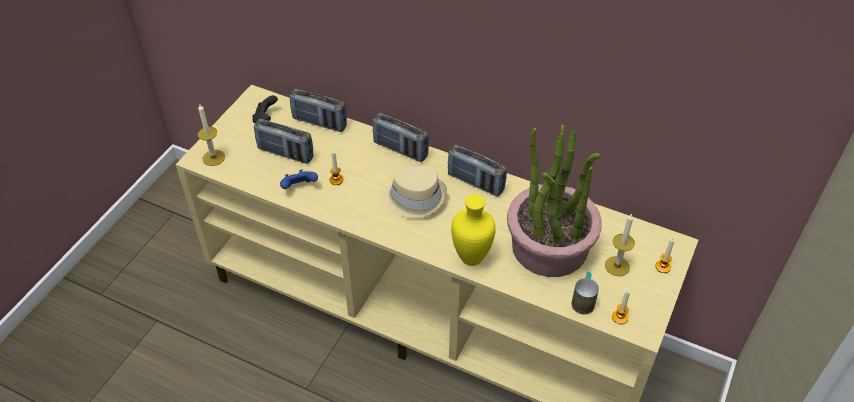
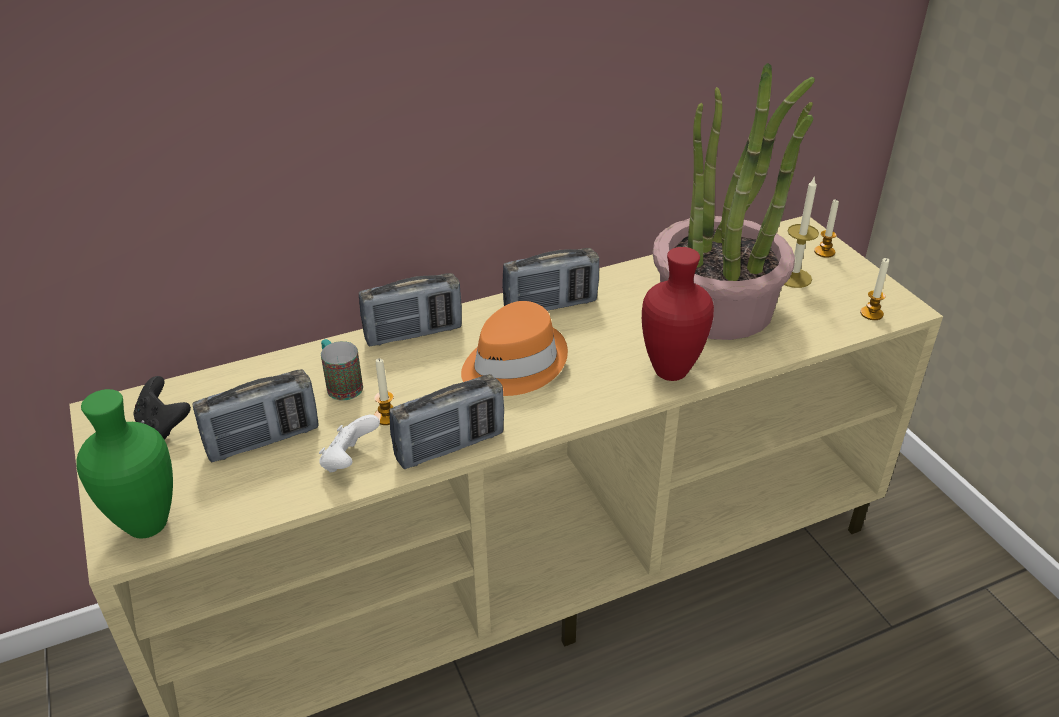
camera: 50 degrees left, 10 degrees down
candle [197,104,225,166] -> green vase [76,389,173,538]
blue game controller [280,170,318,189] -> white game controller [319,415,380,472]
radio [289,89,347,132] -> radio moved to [389,374,504,469]
beige hat [383,166,447,218] -> orange hat [461,301,568,396]
yellow vase [451,194,496,266] -> red vase [642,247,714,381]
mug [571,272,599,315] -> mug moved to [321,339,363,400]

